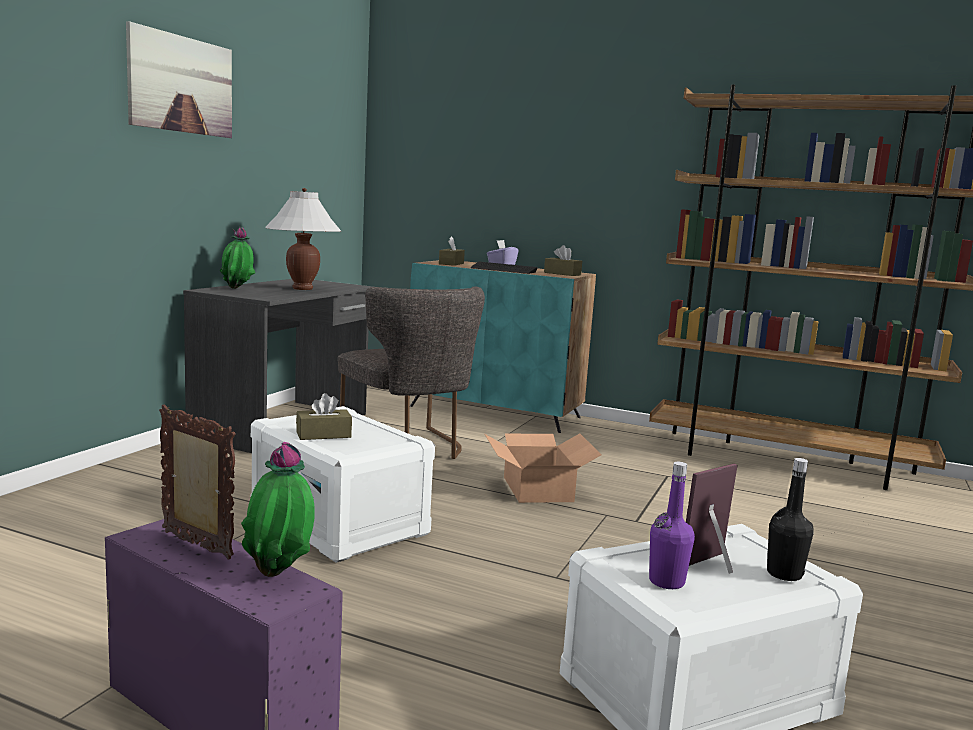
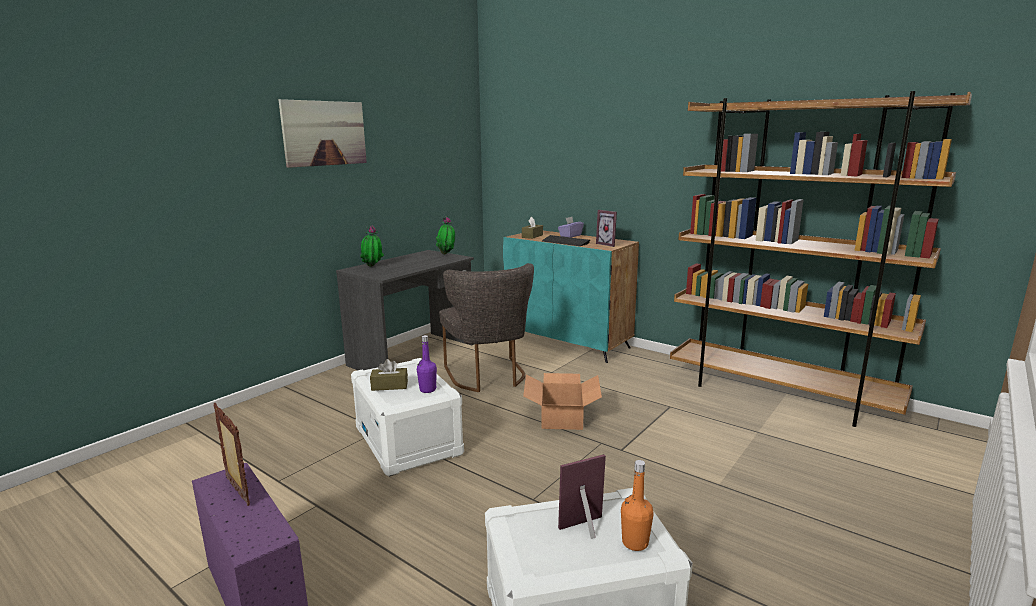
camera: 15 degrees right, 5 degrees up
potted plant [241,442,315,577] -> potted plant moved to [436,216,455,254]
white table lamp [265,188,341,290] -> none
brown tissue box [544,245,582,276] -> picture frame [596,210,617,247]
purple bottle [649,462,695,589] -> purple bottle moved to [417,335,437,393]
black bottle [767,458,814,581] -> orange bottle [621,460,654,551]

